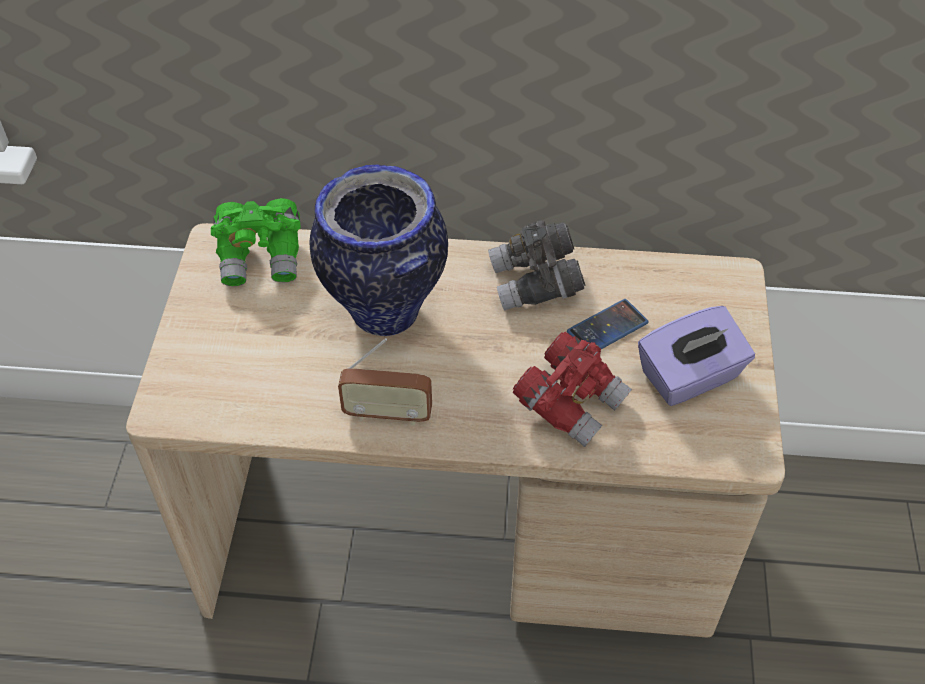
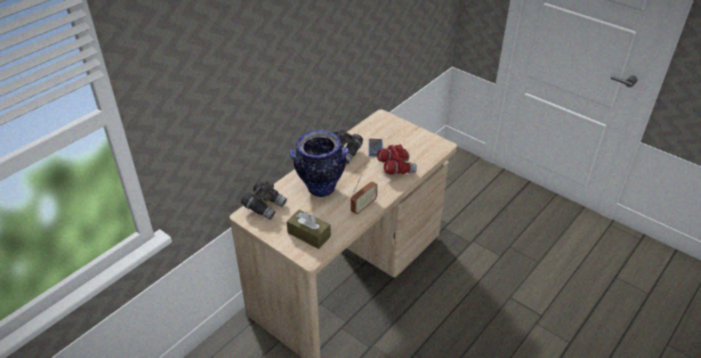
camera: 55 degrees left, 10 degrees down
green binoculars [211,198,301,286] -> grey binoculars [241,180,287,220]
purple tissue box [638,306,755,406] -> none
none -> brown tissue box [287,210,331,249]

